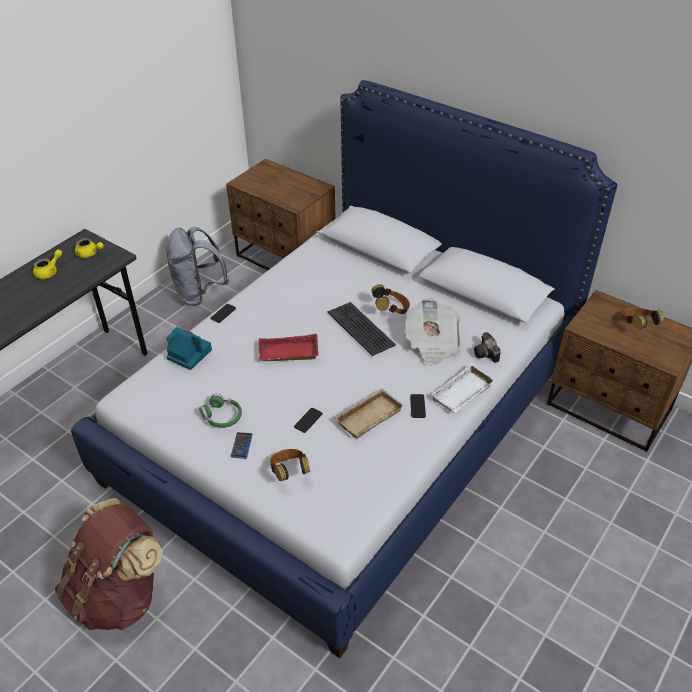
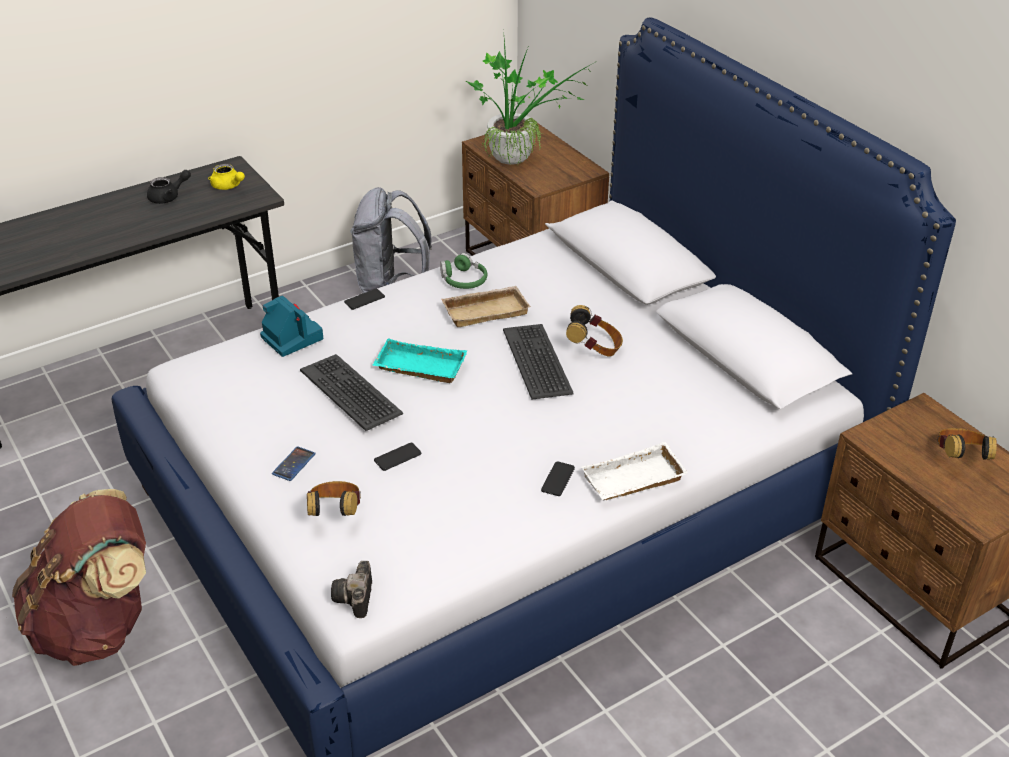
camera: 20 degrees right, 5 degrees down
yellow teapot [33,249,62,279] -> black teapot [147,170,191,204]
green headphones [199,394,242,428] -> green headphones moved to [440,253,487,289]
red tray [259,334,319,361] -> turquoise tray [373,338,467,383]
beige tray [334,388,404,439] -> beige tray moved to [441,286,530,327]
newspaper [404,298,461,366] -> none
camera [474,332,501,363] -> camera moved to [331,561,372,618]
none -> keyboard [300,354,403,431]
none -> potted plant [466,39,595,165]

